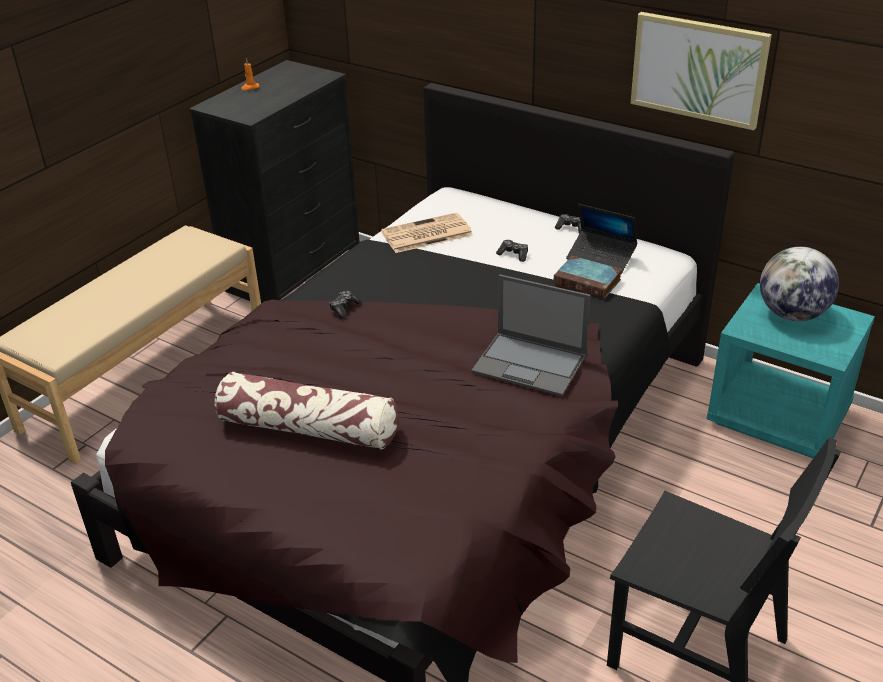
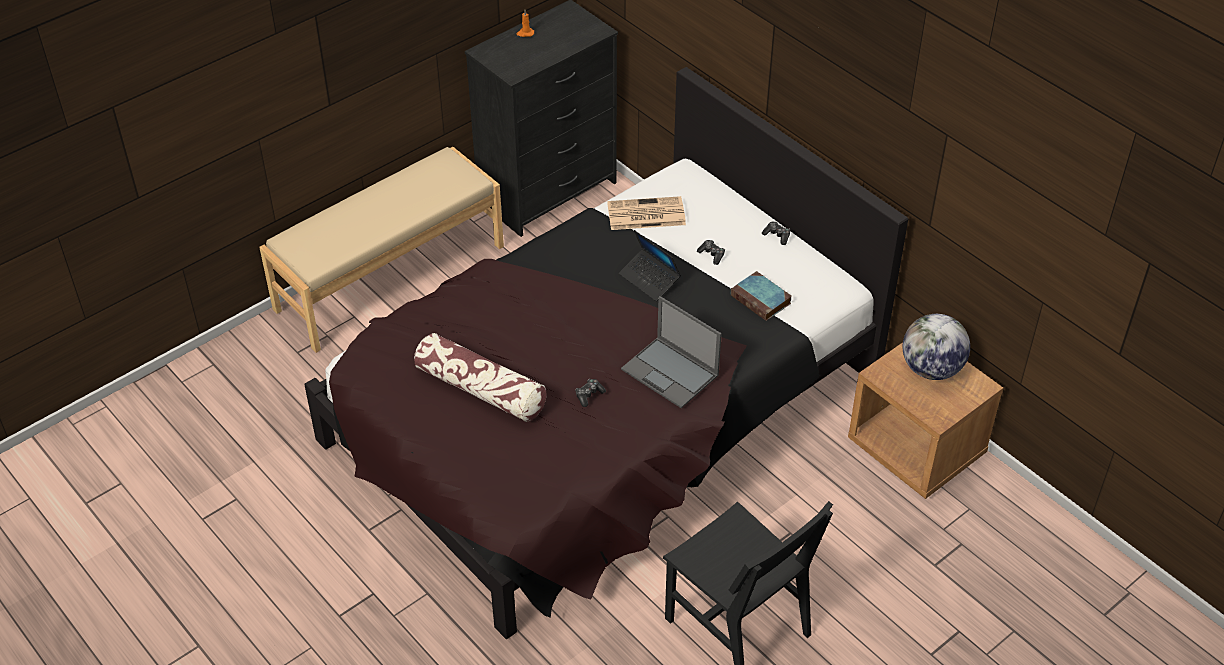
camera: 15 degrees right, 10 degrees up
game controller [329,291,362,319] -> game controller moved to [575,379,606,407]
laptop [566,204,637,274] -> laptop moved to [619,230,681,301]
picture [630,12,772,130] -> none
turquoise nightstand [707,283,875,458] -> brown nightstand [848,342,1003,499]

